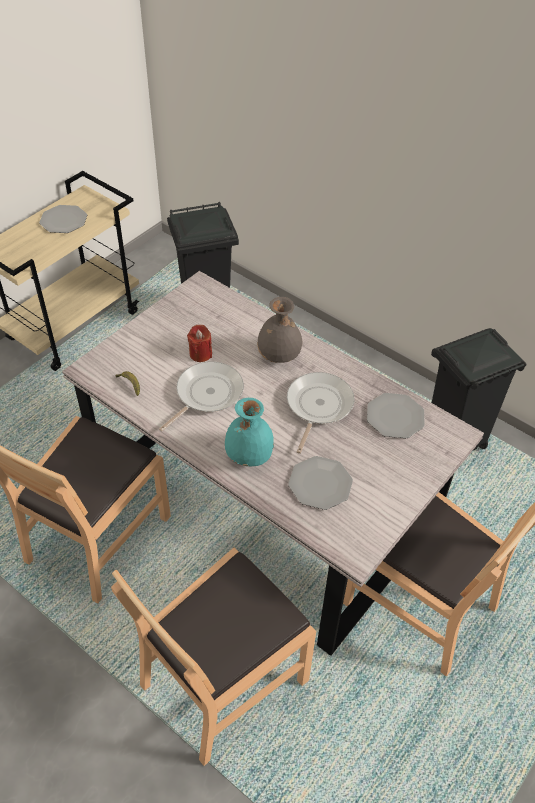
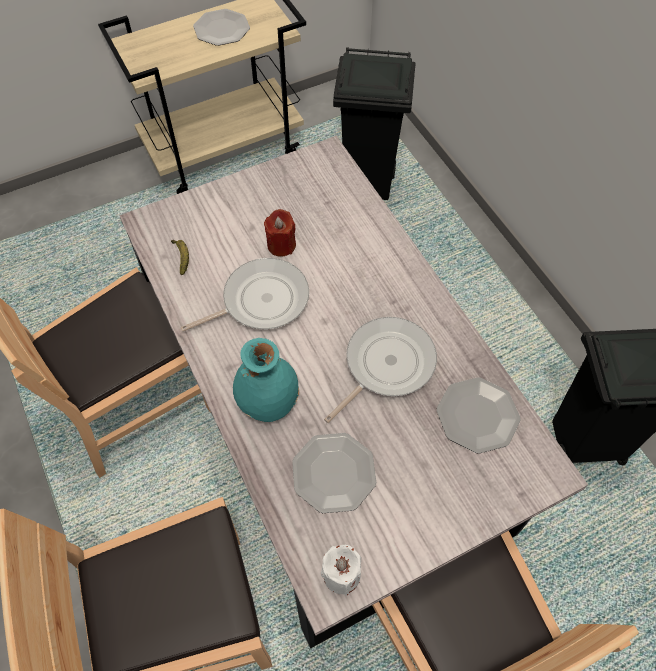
camera: 25 degrees right, 10 degrees up
grey vase [257,297,303,363] -> none
none -> white candle [321,545,361,596]

